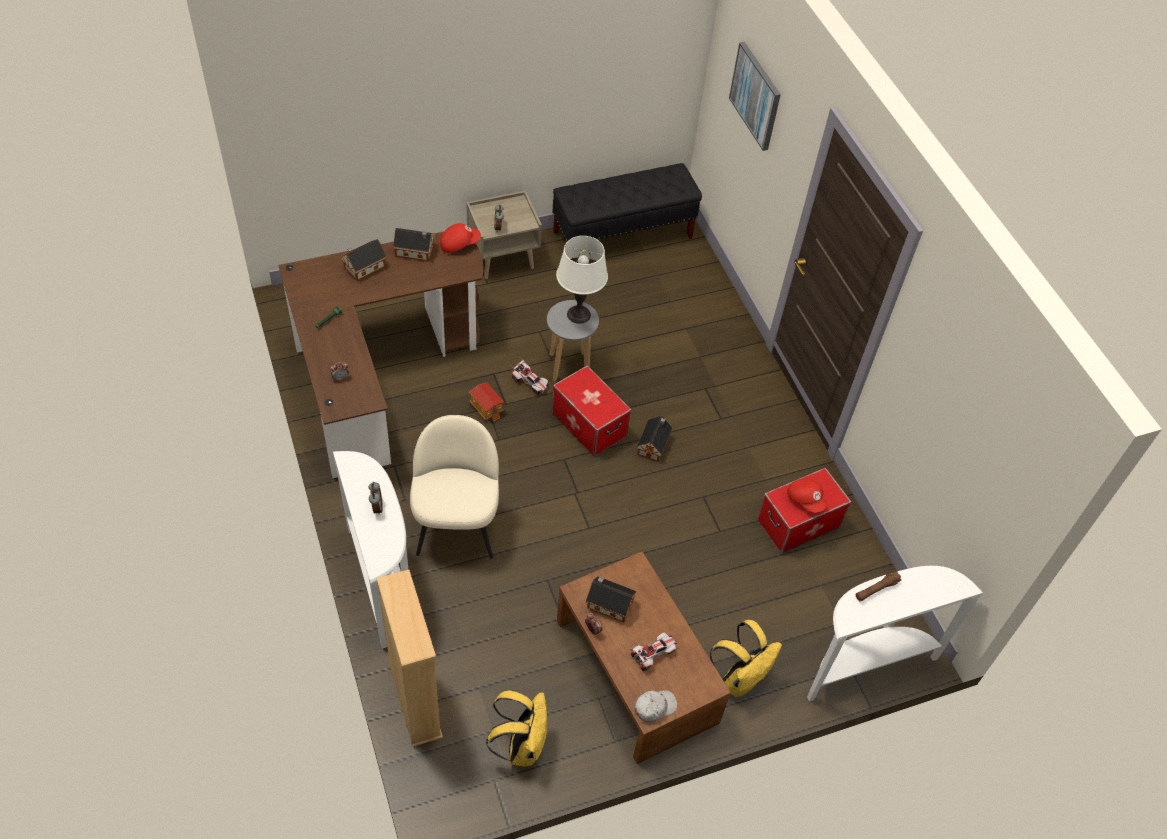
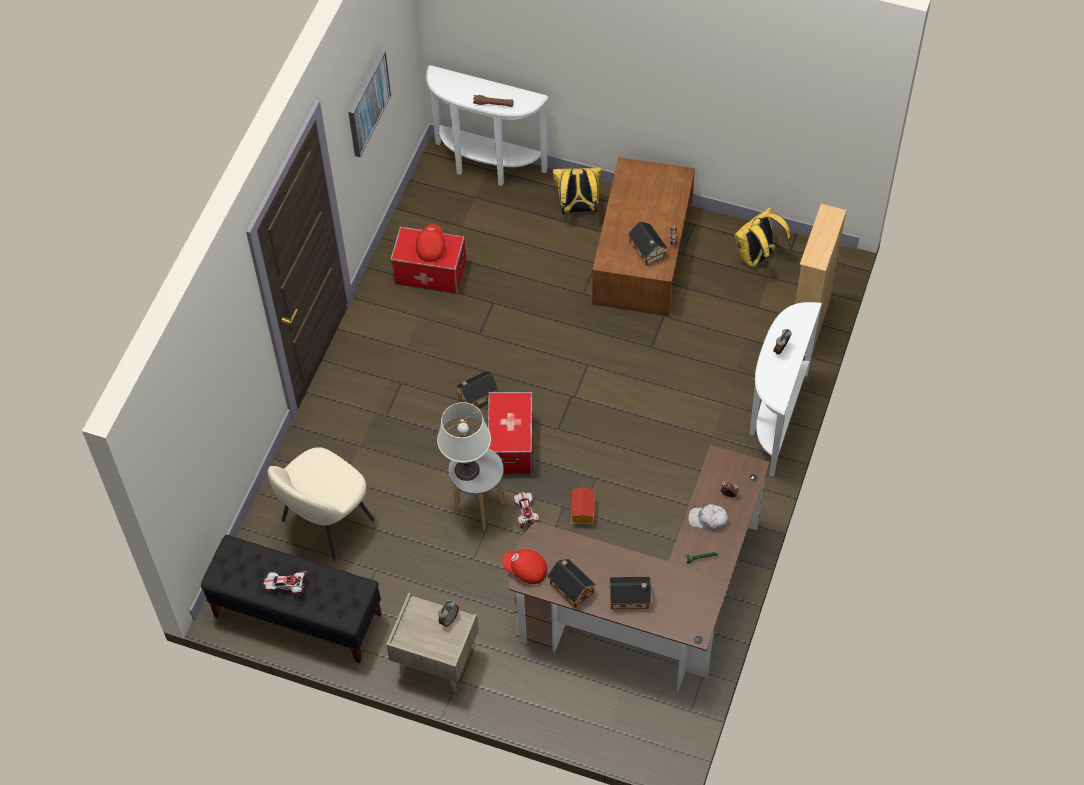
camera: 135 degrees left, 5 degrees up
beige chair [410,415,499,559] -> beige chair moved to [268,447,374,561]
toy car [630,632,677,671] -> toy car moved to [262,572,307,596]
white cap [635,690,677,722] -> white cap moved to [688,504,728,531]
picture [729,42,781,151] -> picture moved to [348,50,391,157]

